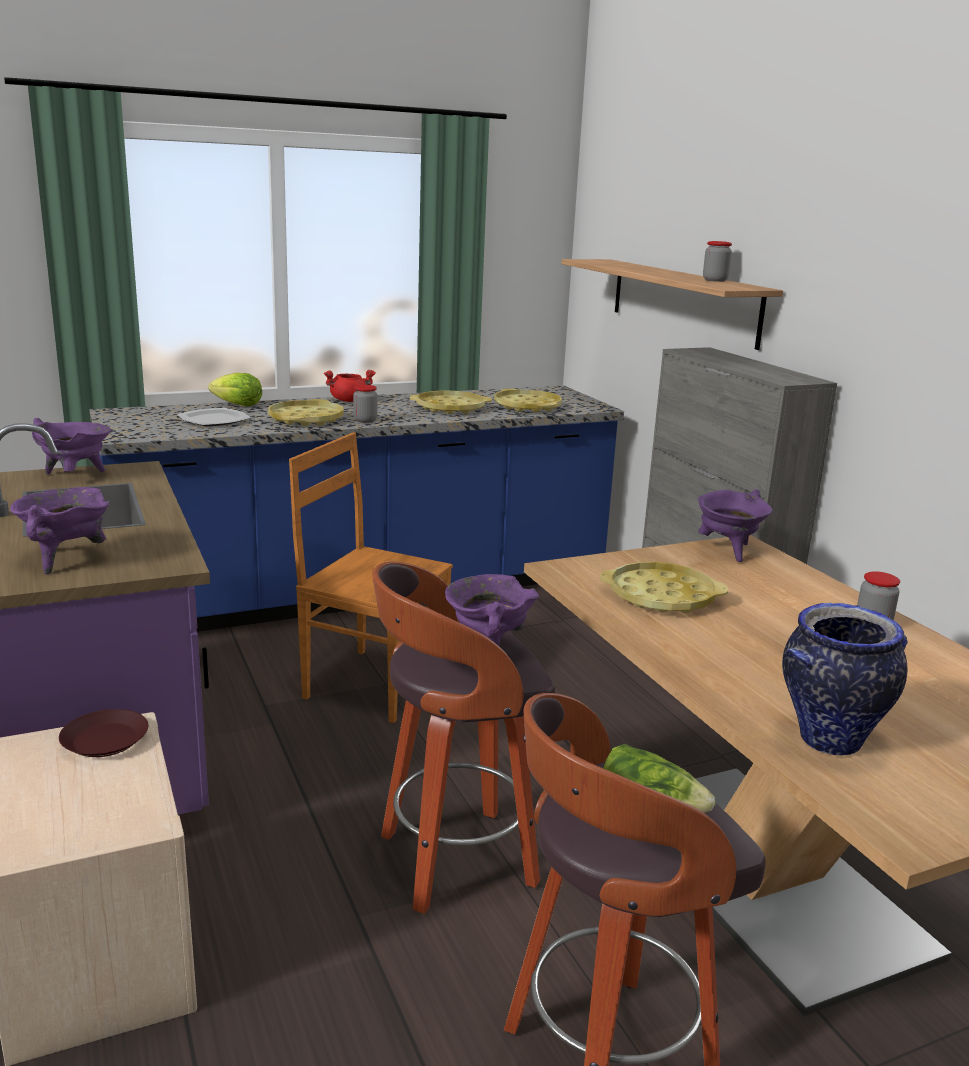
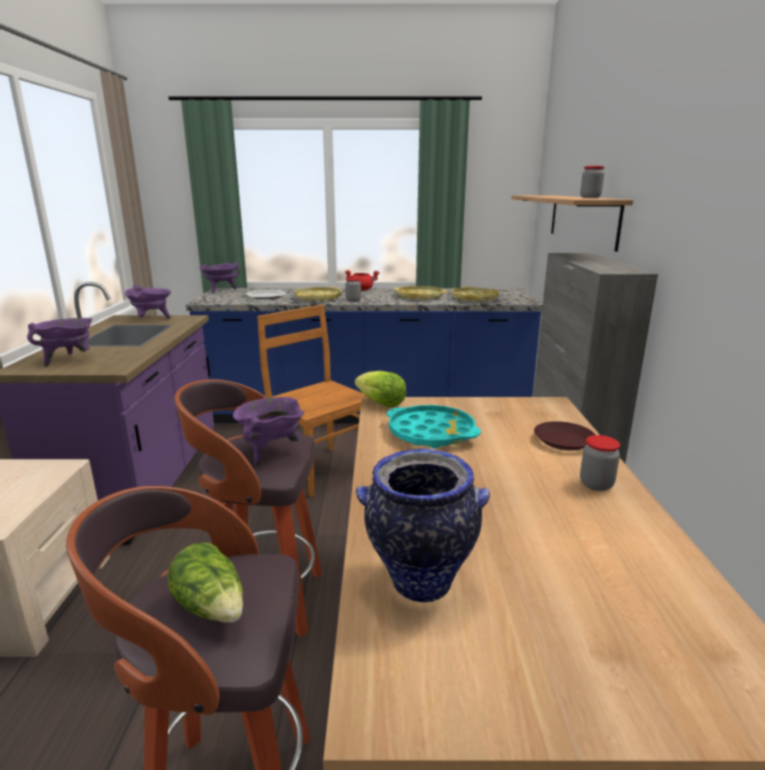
camera: 25 degrees right, 0 degrees up
brown plate [59,709,148,757] -> brown plate moved to [534,421,596,451]
lettuce [208,373,262,406] -> lettuce moved to [355,371,406,407]
yellow tray [600,562,728,613] -> turquoise tray [387,405,481,449]
purple cooking pot [698,489,773,562] -> purple cooking pot moved to [199,262,240,292]

